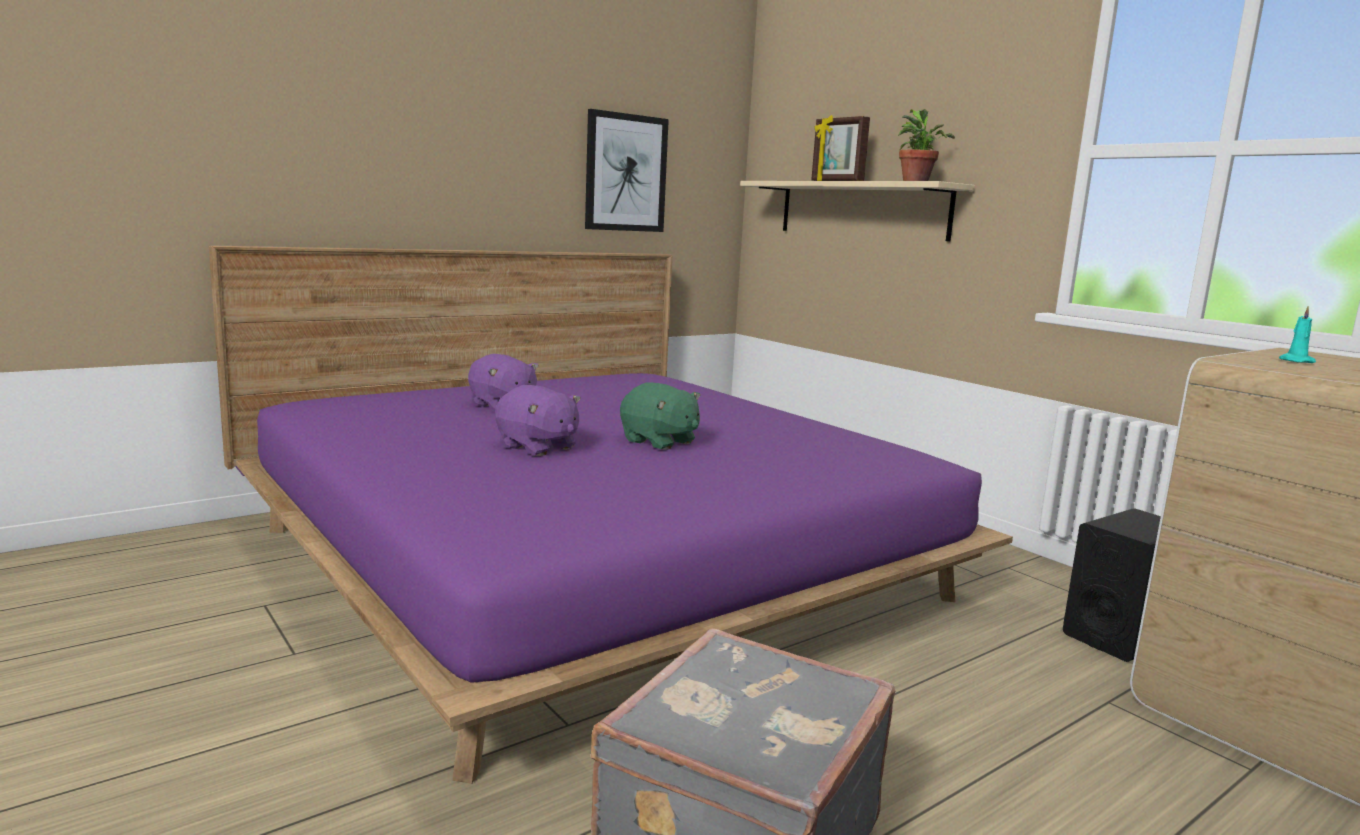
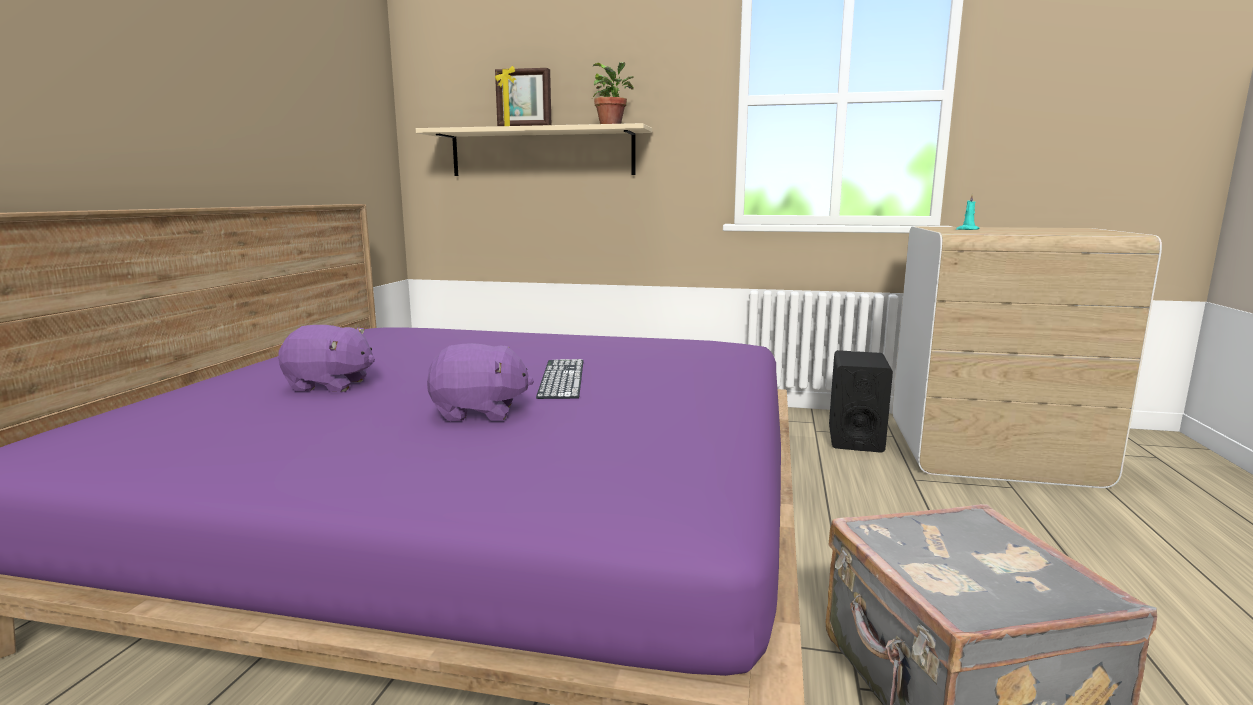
camera: 40 degrees left, 0 degrees up
picture [585,109,669,232] -> none
green plush toy [620,382,700,450] -> keyboard [536,359,583,399]

